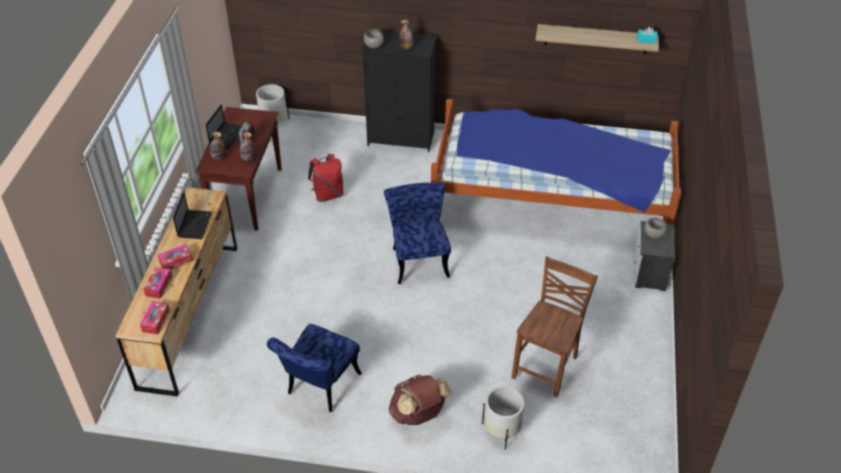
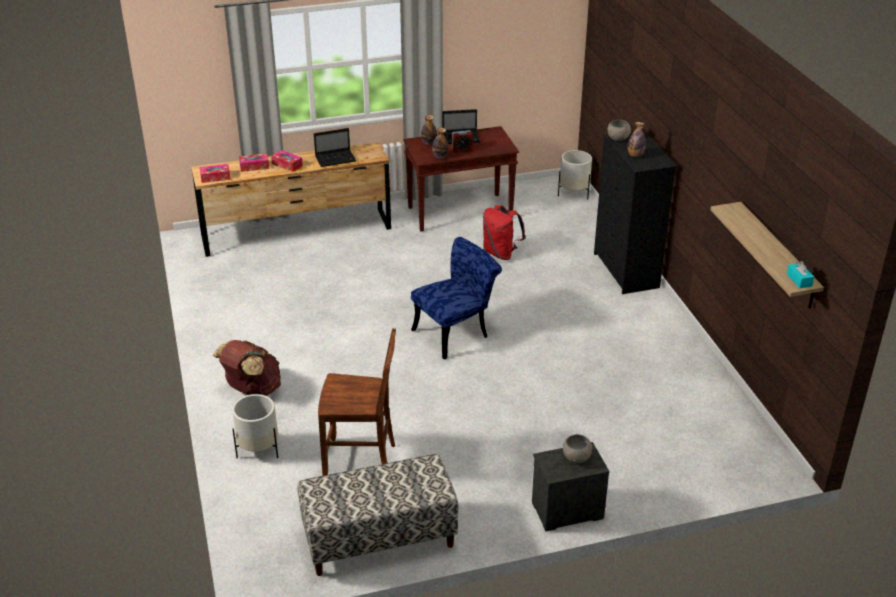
camera: 65 degrees right, 10 degrees down
blue chair [267,324,362,412] -> none
bed [431,99,681,224] -> none
none -> bench [298,454,458,576]

